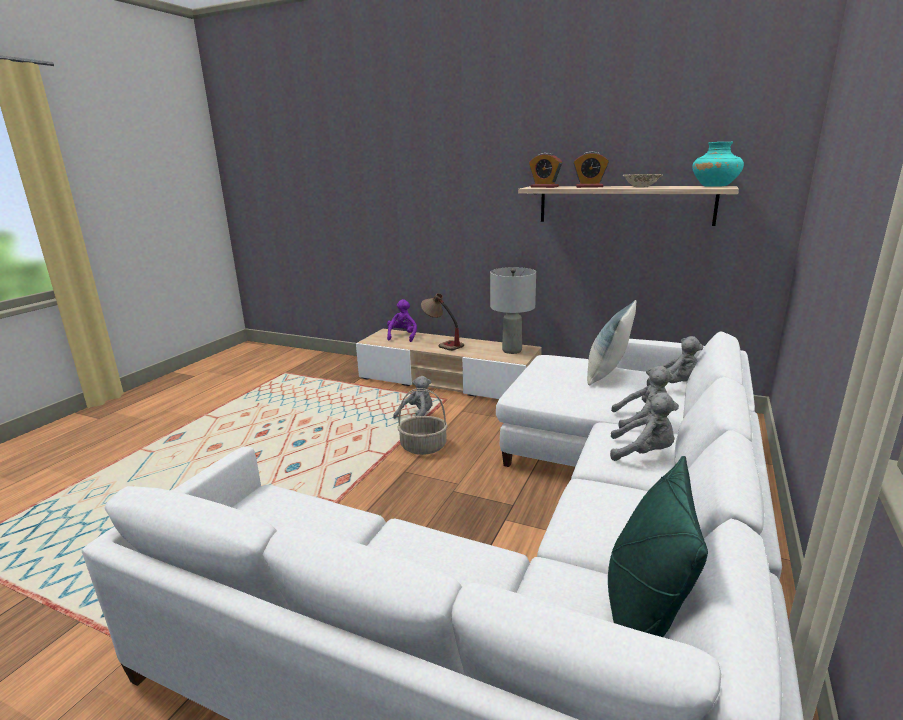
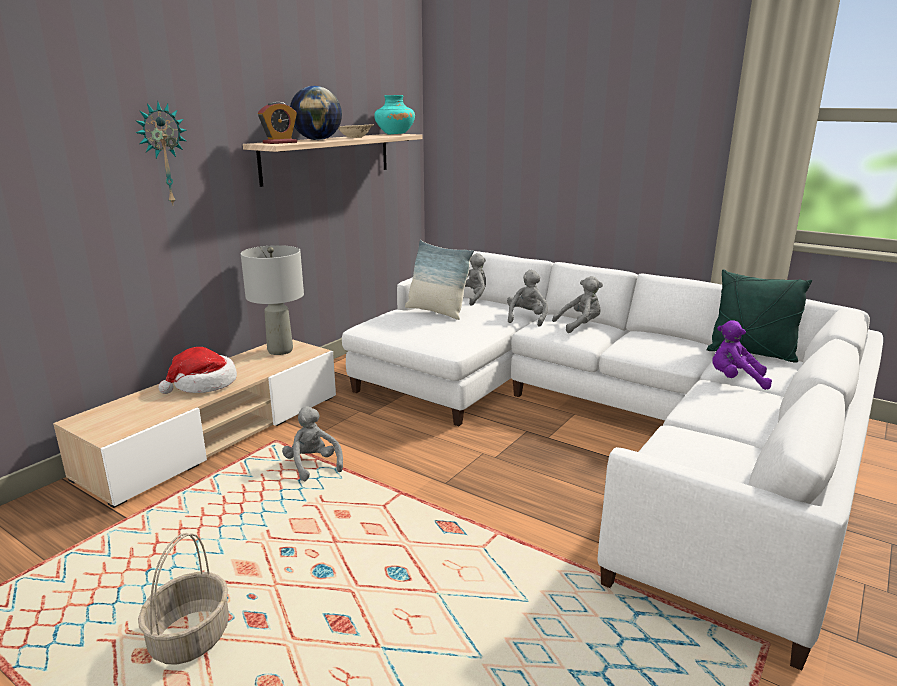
camera: 80 degrees left, 0 degrees up
purple plush toy [387,299,417,342] -> purple plush toy moved to [712,320,772,390]
basket [397,388,448,455] -> basket moved to [138,533,229,665]
table lamp [421,293,464,351] -> hat [158,347,237,394]
alarm clock [573,152,609,188] -> globe [290,86,342,140]
grey plush toy [610,392,679,461] -> grey plush toy turned 45 degrees clockwise [552,276,603,333]
none -> wall clock [135,101,187,205]

